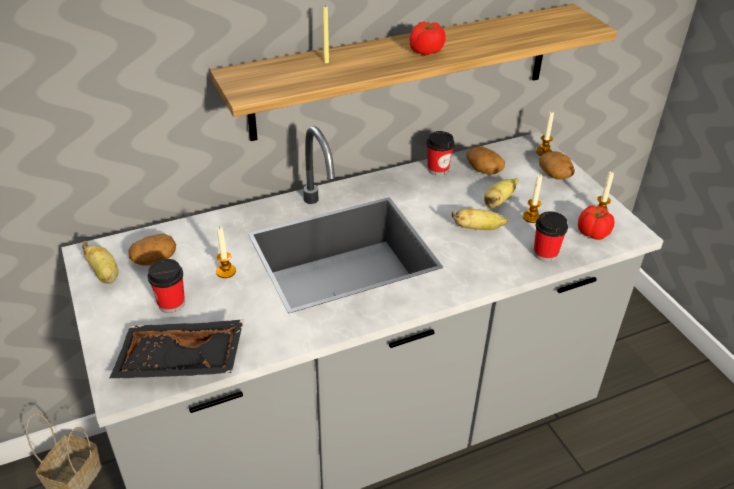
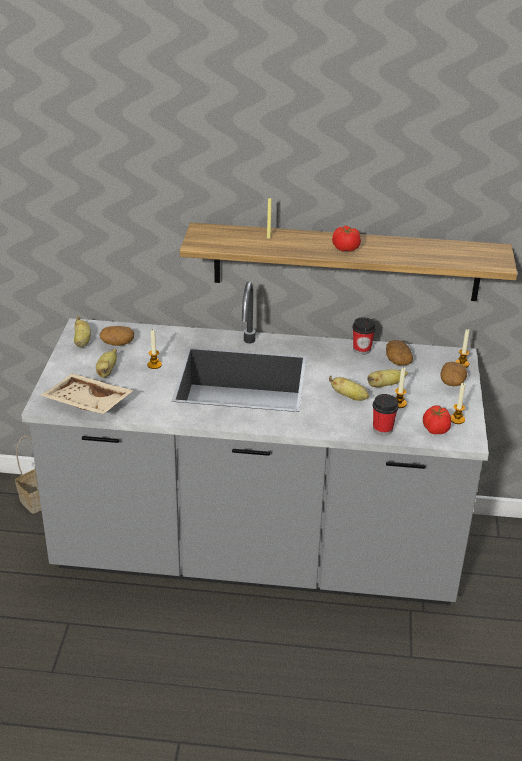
camera: 30 degrees right, 5 degrees down
black tray [109,320,244,378] -> beige tray [41,374,134,414]
cup [148,259,185,313] -> banana [96,349,117,378]

